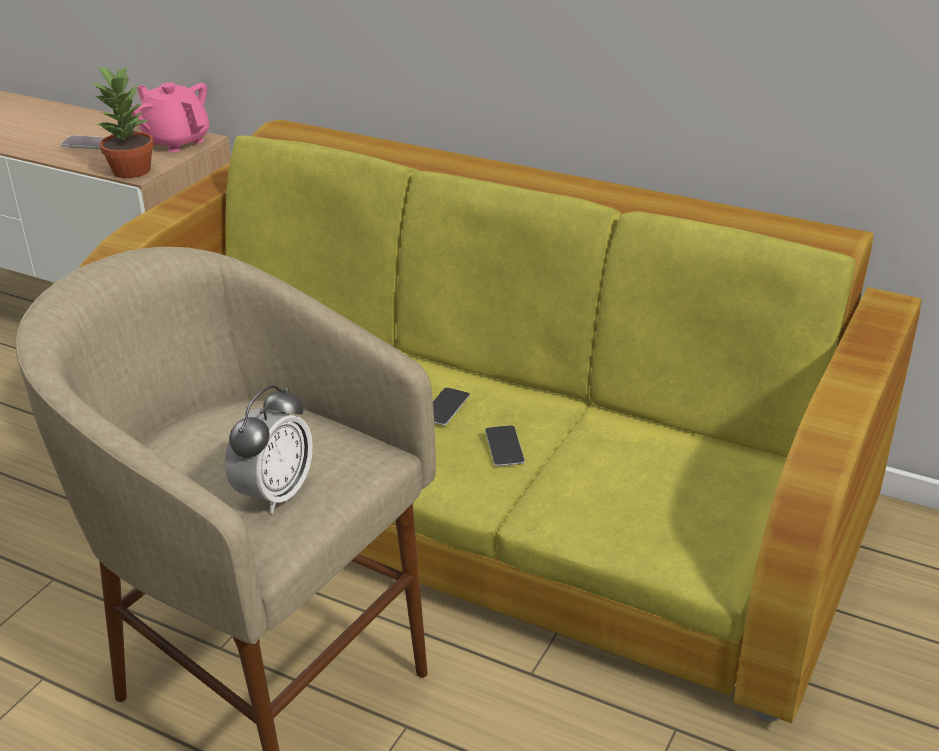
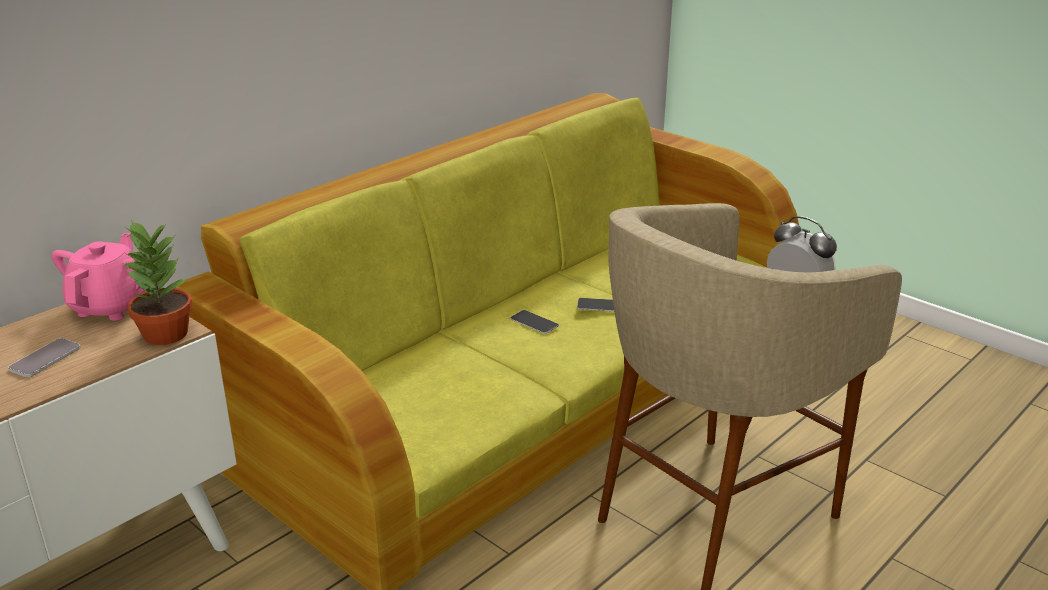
camera: 75 degrees left, 5 degrees down
pink teapot [132,82,210,152] -> pink teapot turned 135 degrees clockwise [52,233,145,320]

